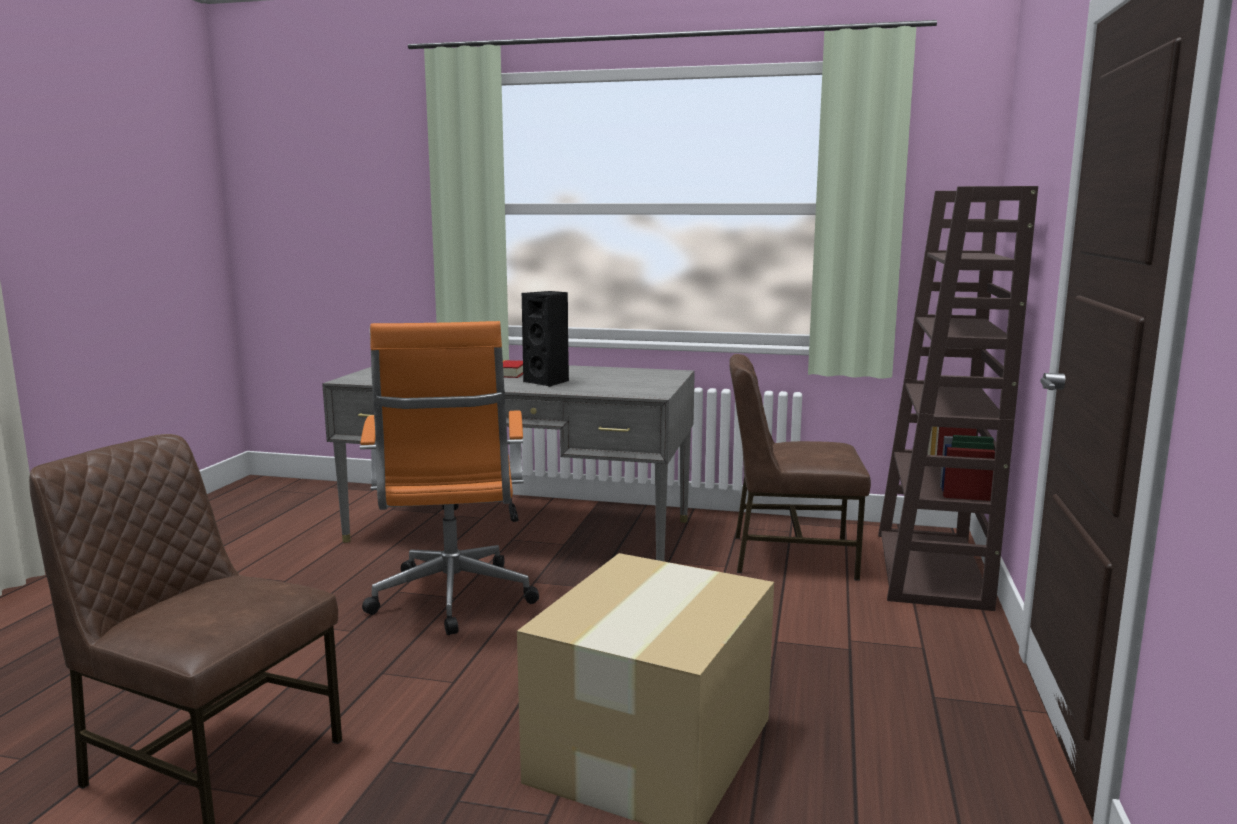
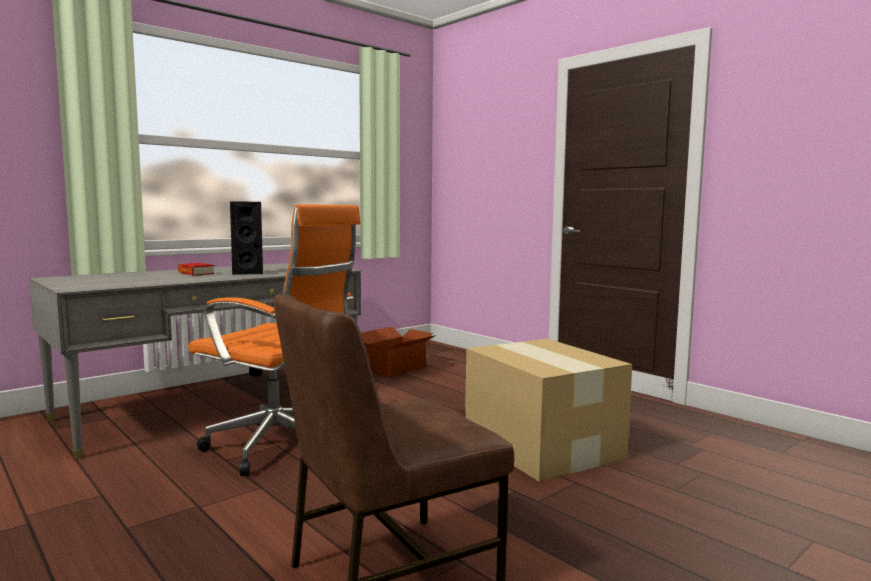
camera: 55 degrees left, 5 degrees down
brown chair [729,354,871,581] -> cardboard box [361,327,436,378]
brown bookcase [878,186,1038,611] -> none

